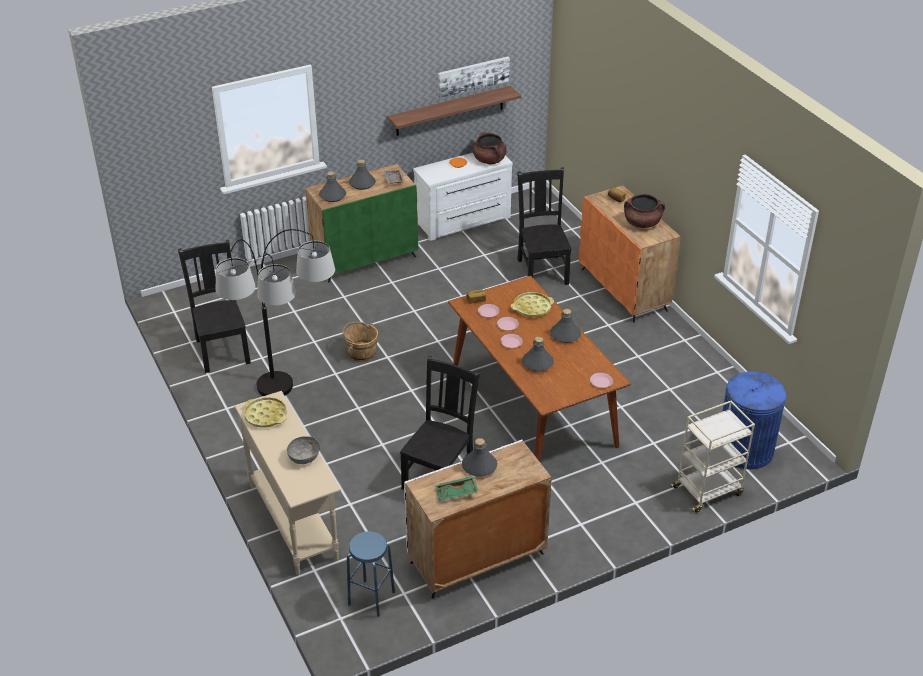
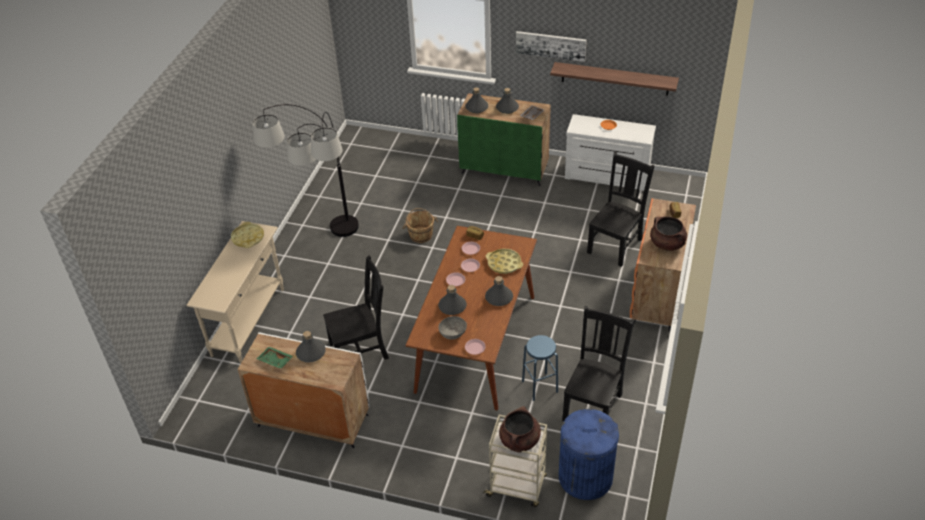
camera: 45 degrees right, 5 degrees up
black chair [178,240,251,373] -> black chair moved to [562,306,635,421]
grey bowl [287,436,320,464] -> grey bowl moved to [439,316,467,340]
blue stool [347,531,395,617] -> blue stool moved to [522,335,558,401]
picture [438,57,510,98] -> picture moved to [516,31,587,62]
brown cooking pot [473,132,506,165] -> brown cooking pot moved to [499,406,541,453]

